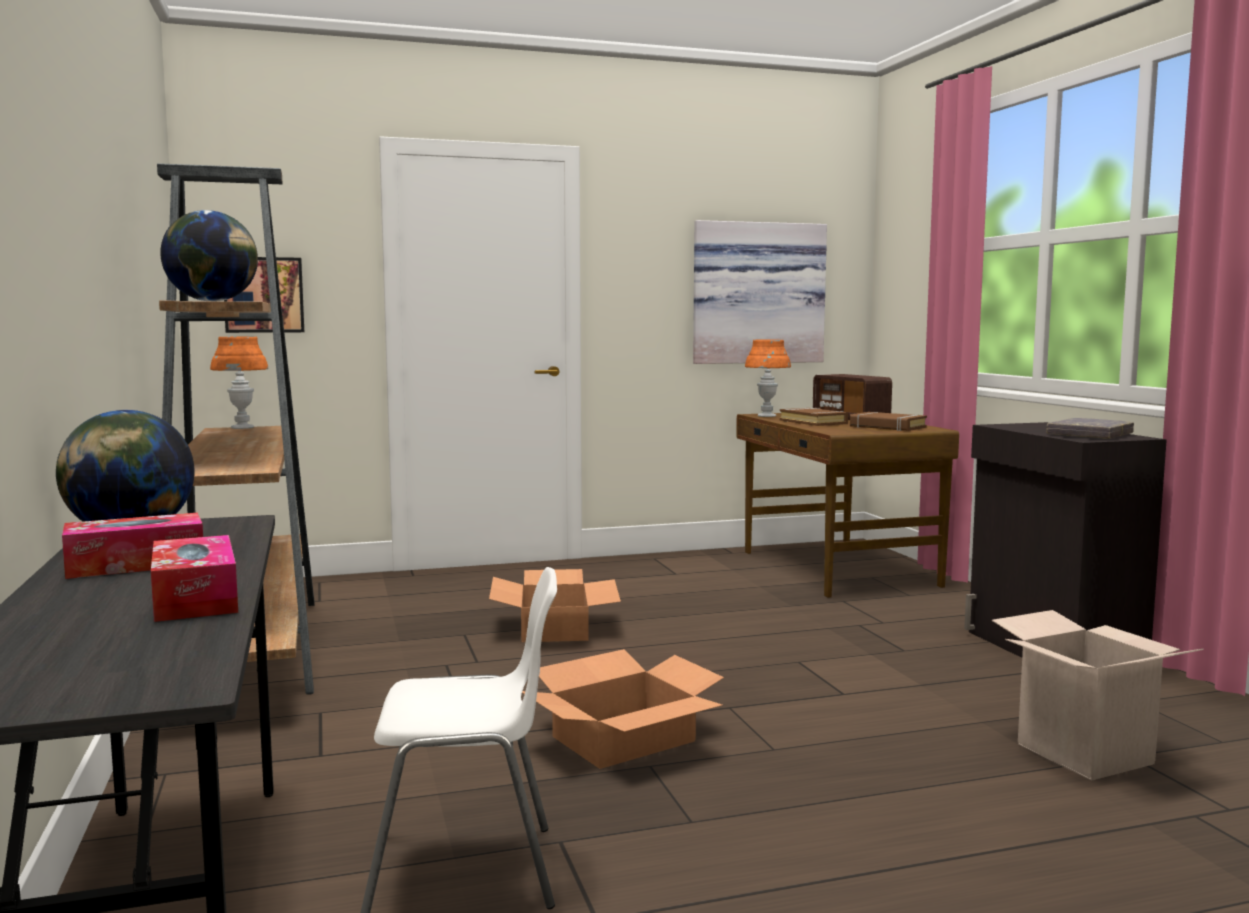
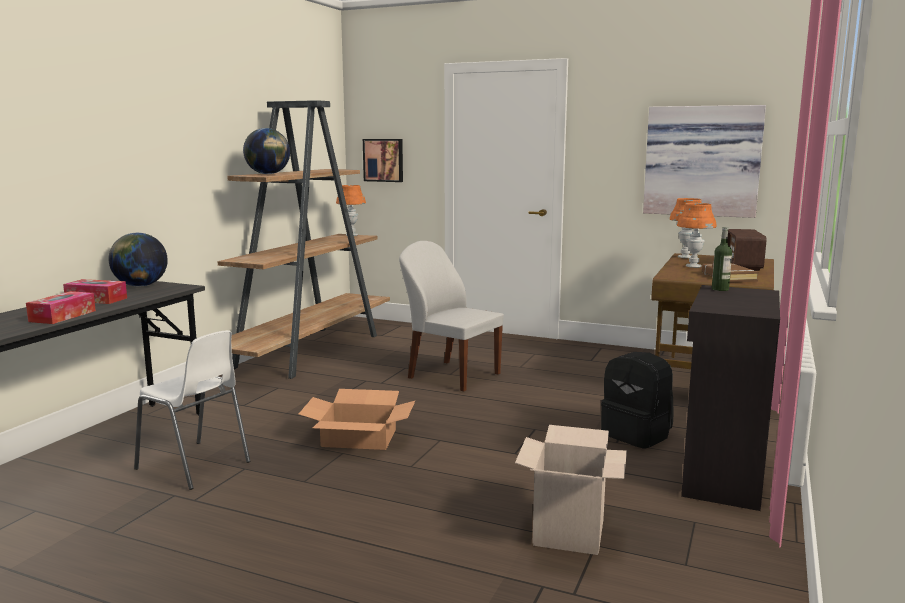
camera: 40 degrees right, 5 degrees up
cardboard box [489,569,621,642] -> white chair [399,241,504,391]
brown book [780,408,848,426] -> orange table lamp [677,203,717,268]
grey book [1046,418,1134,439] -> none
none -> black backpack [601,352,673,449]
none -> bottle [712,227,732,291]

